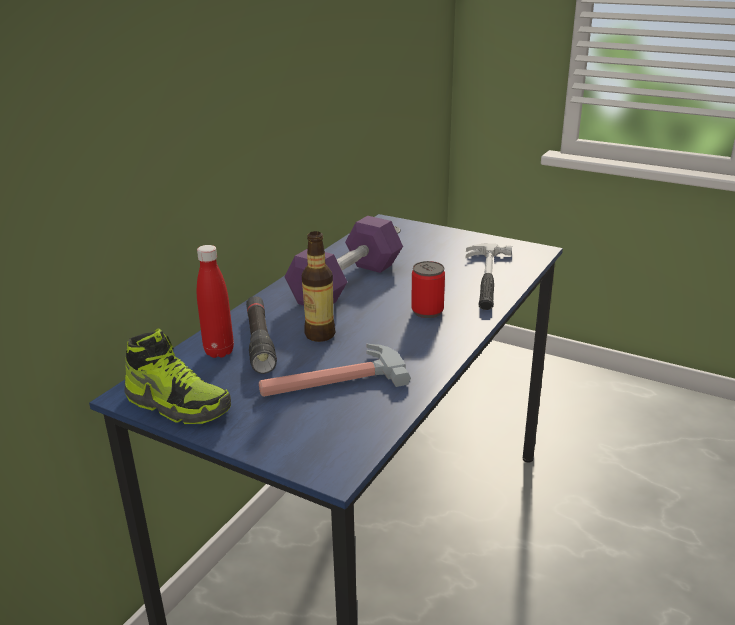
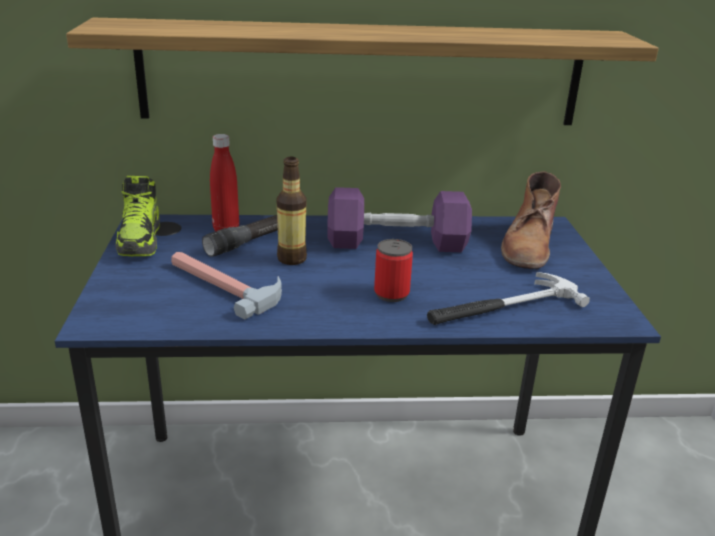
camera: 55 degrees right, 0 degrees up
none -> shelf [66,18,659,125]
none -> brown boot [501,171,561,269]

